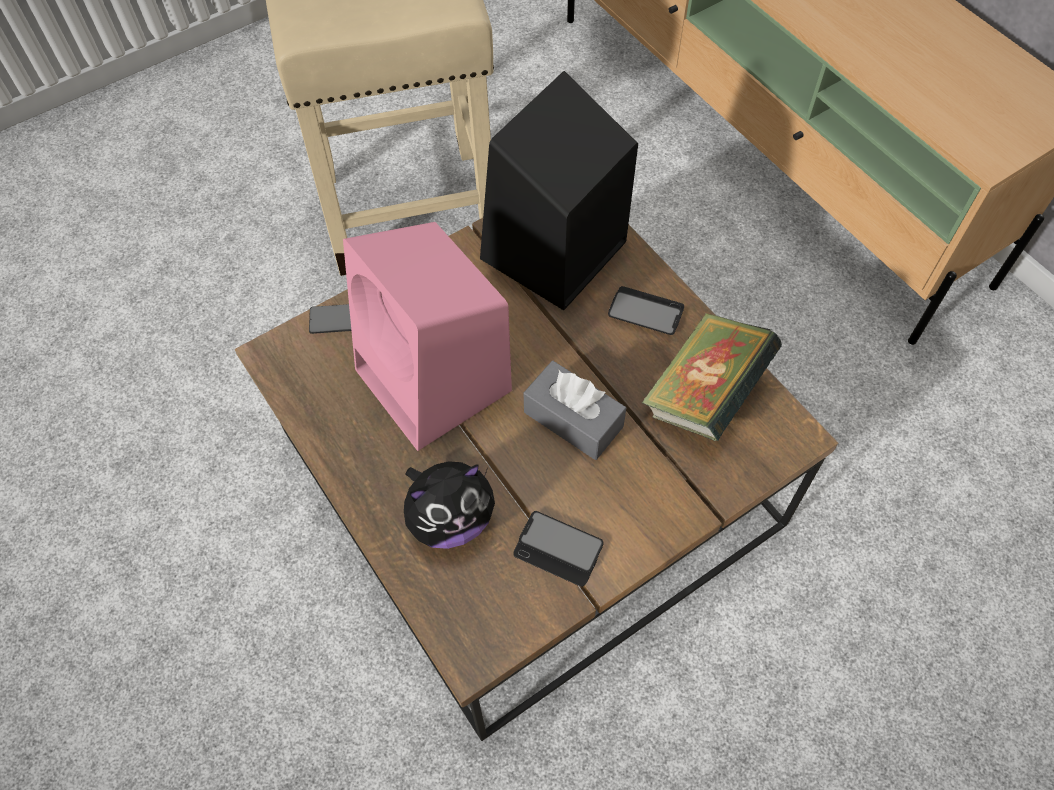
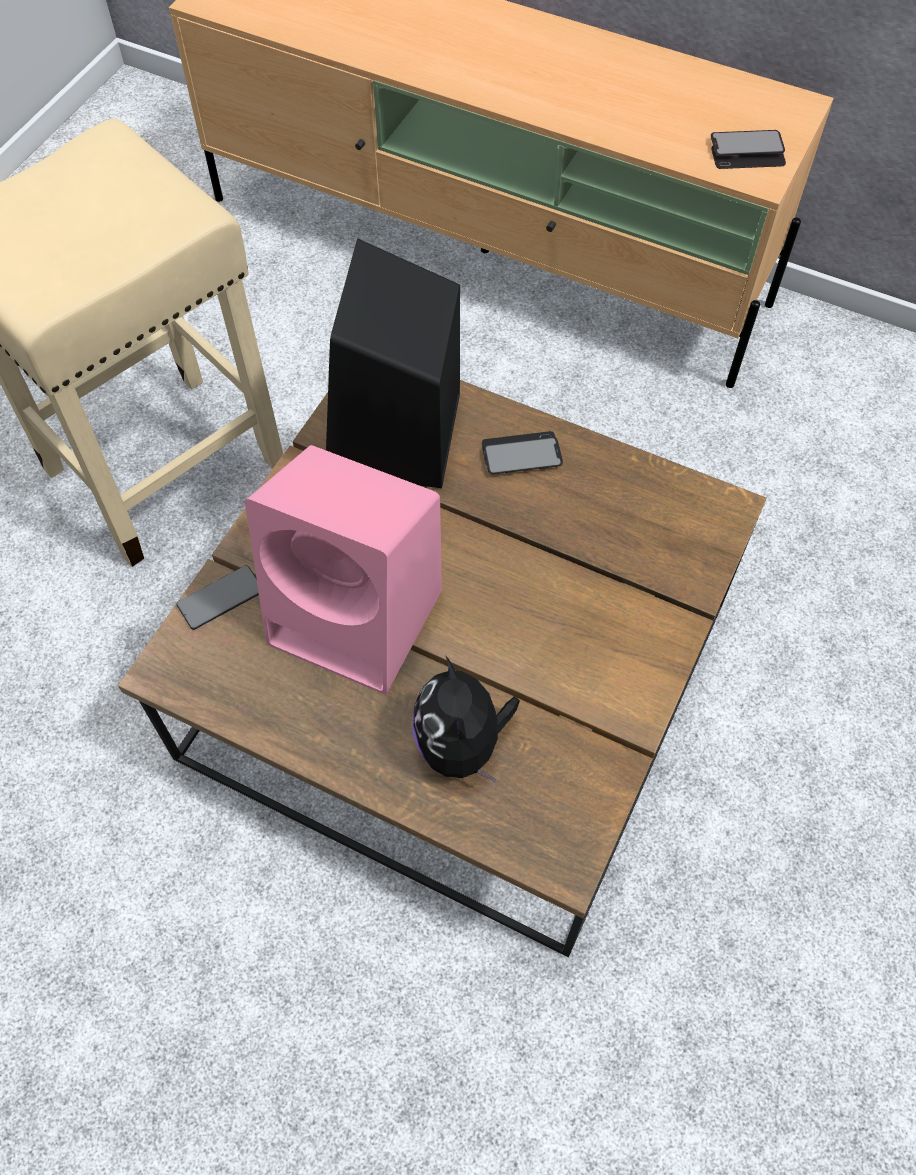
camera: 30 degrees left, 0 degrees up
plush toy [404,461,495,549] -> plush toy turned 135 degrees clockwise [412,657,520,782]
phone [513,511,604,587] -> phone moved to [711,130,786,169]
grey tissue box [524,361,626,460] -> none
book [642,313,782,441] -> none

